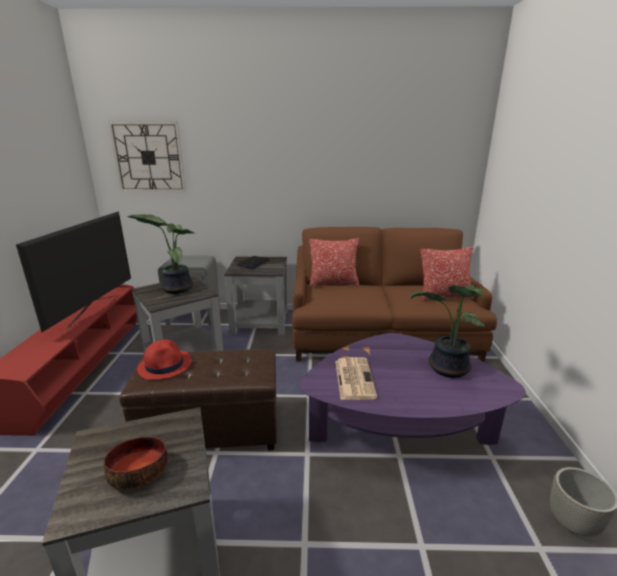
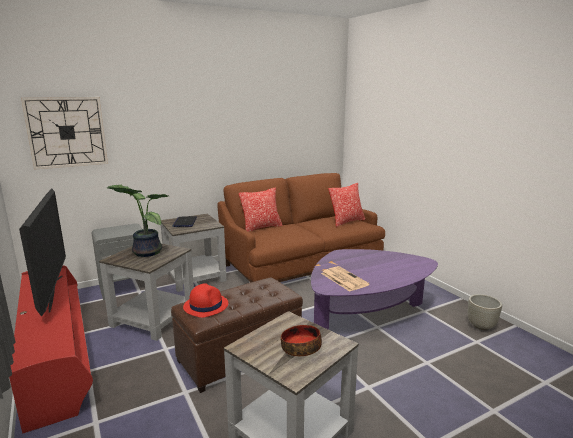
camera: 30 degrees left, 5 degrees down
potted plant [410,284,485,378] -> none

